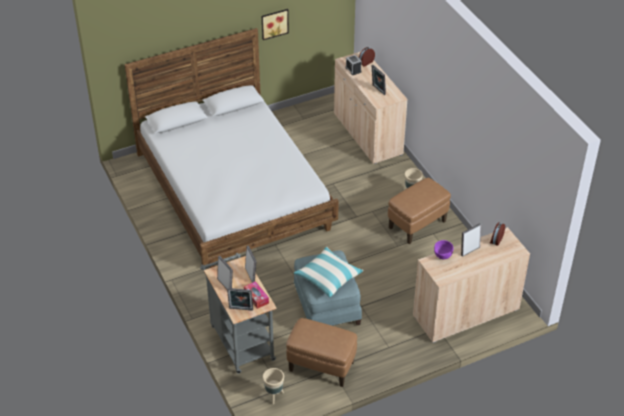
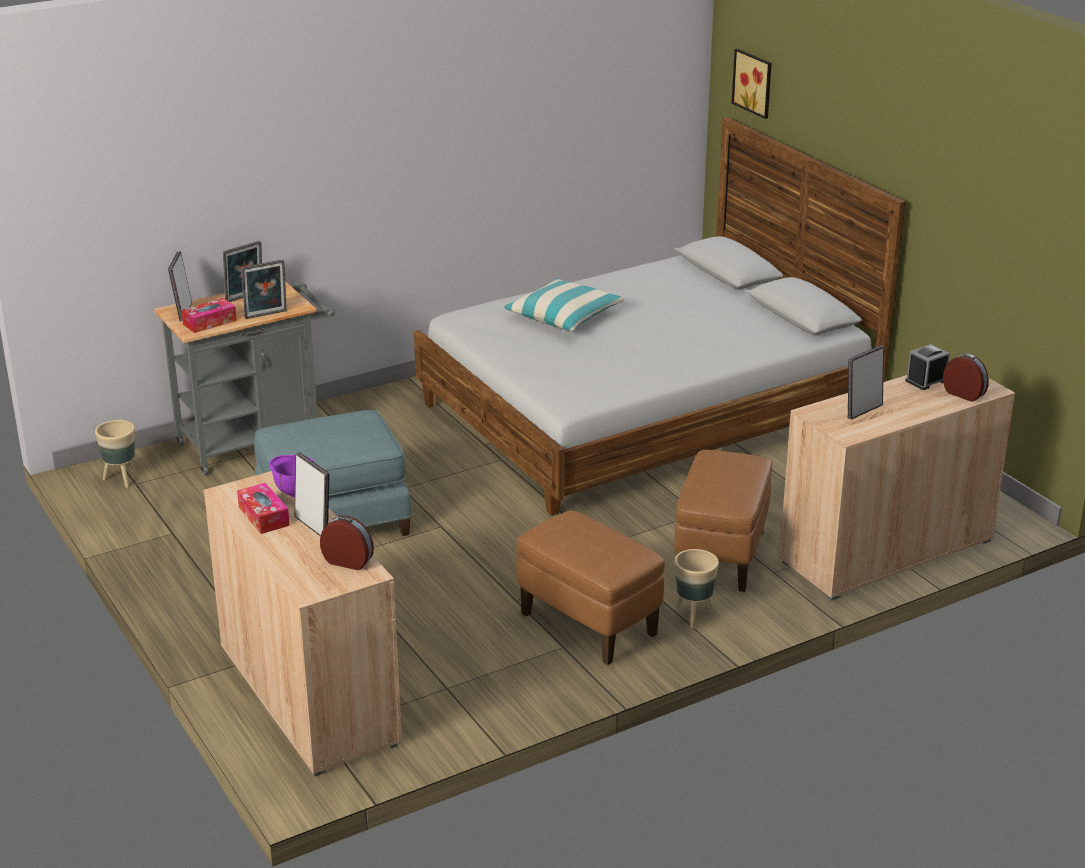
camera: 85 degrees right, 15 degrees down
picture [262,9,289,40] -> picture moved to [732,49,772,119]
brown ottoman [286,318,357,387] -> brown ottoman moved to [674,450,772,592]
pillow [294,247,364,297] -> pillow moved to [504,278,624,331]
none -> tissue box [237,483,290,534]

